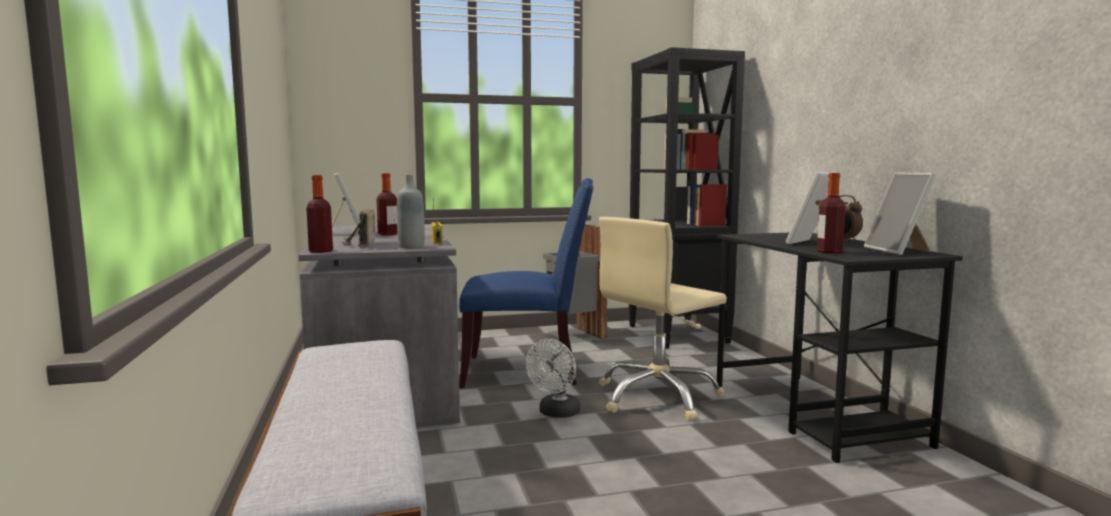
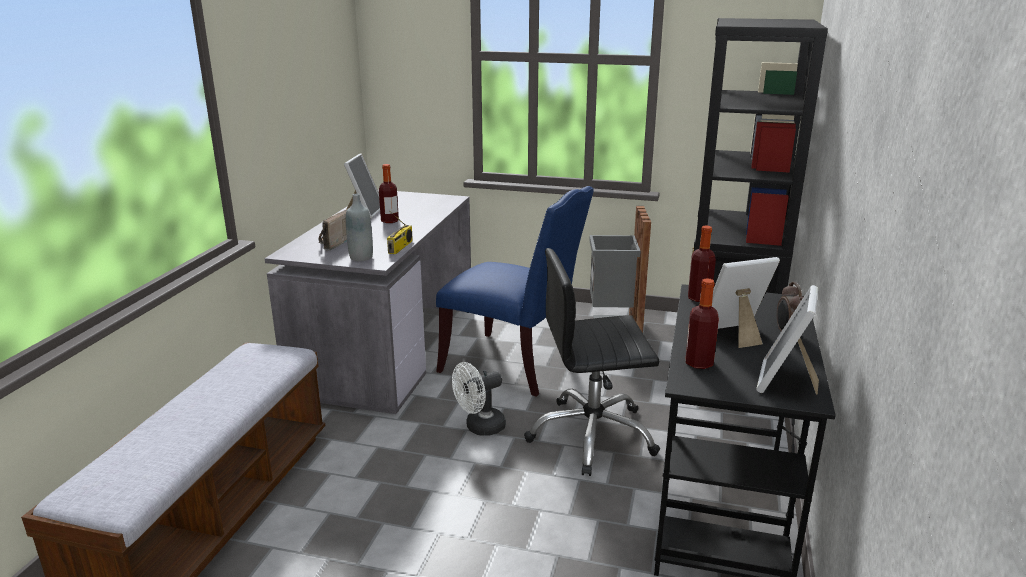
camera: 30 degrees right, 15 degrees up
bottle [306,175,333,253] -> bottle moved to [688,226,716,302]
beige office chair [599,217,727,421] -> black office chair [524,248,660,476]

